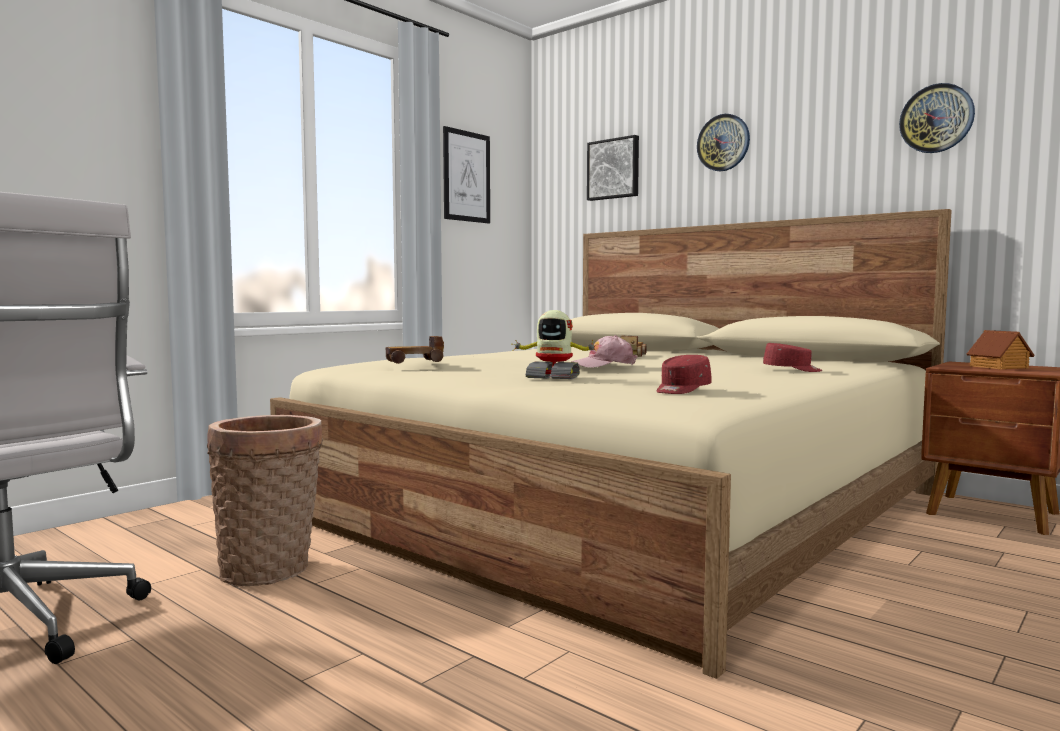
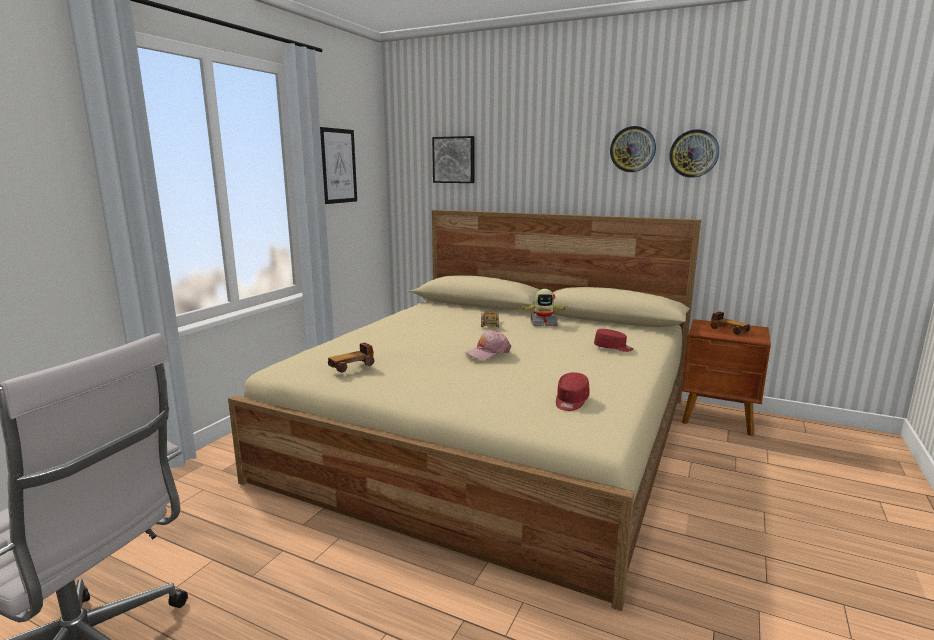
camera: 15 degrees left, 10 degrees up
basket [207,415,323,586] -> none
toy robot [512,310,598,379] -> toy robot moved to [521,289,566,326]
wall clock [697,114,750,171] -> wall clock moved to [610,126,656,172]
toy house [967,330,1035,370] -> toy car [710,312,750,335]

